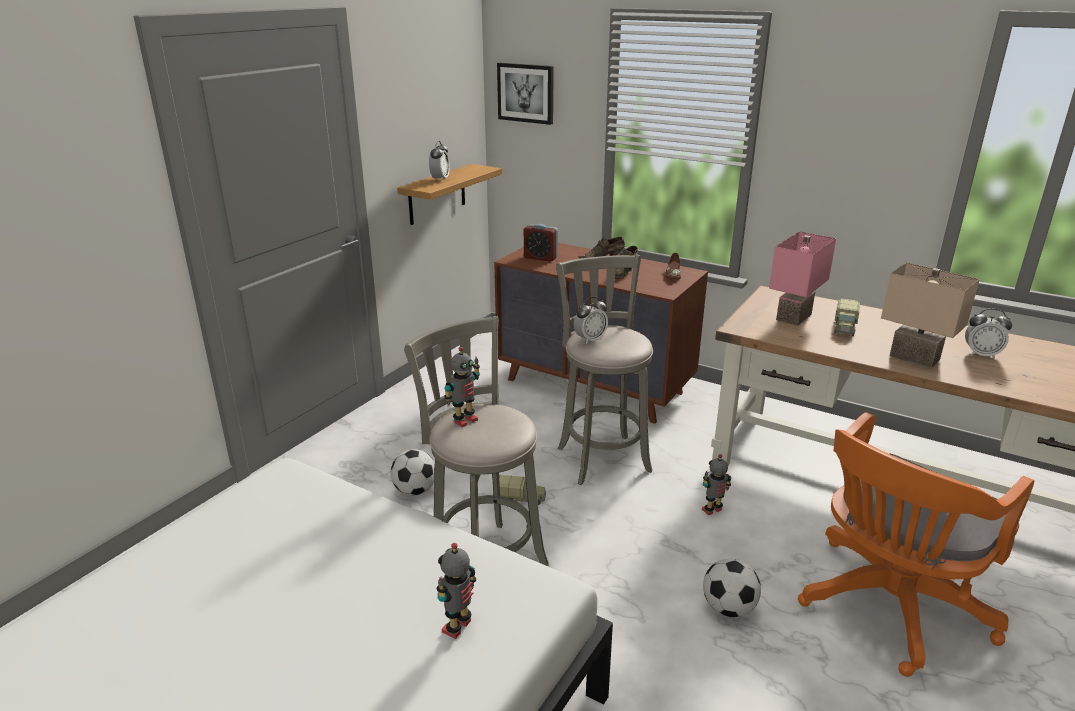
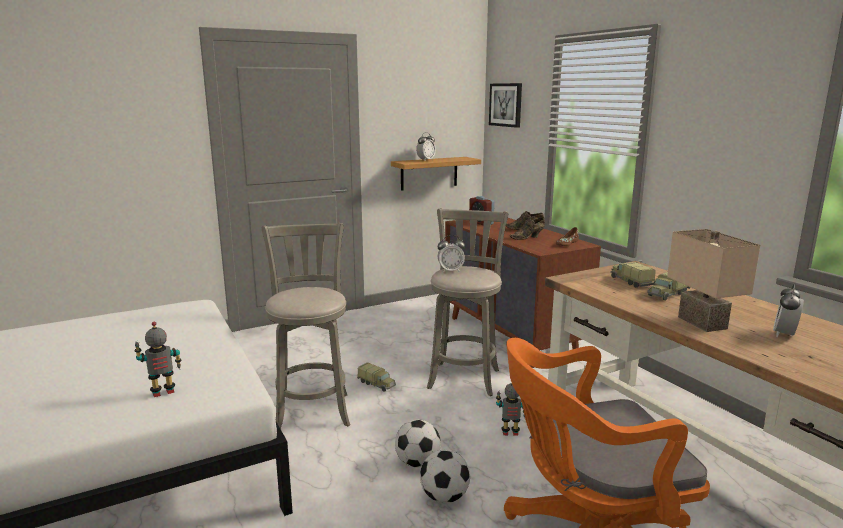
camera: 30 degrees right, 10 degrees down
football [391,449,435,495] -> football moved to [395,420,441,467]
toy robot [444,347,480,427] -> none
pink table lamp [769,231,836,326] -> toy truck [610,262,656,288]
alarm clock [965,309,1012,359] -> alarm clock turned 75 degrees clockwise [773,284,804,337]

